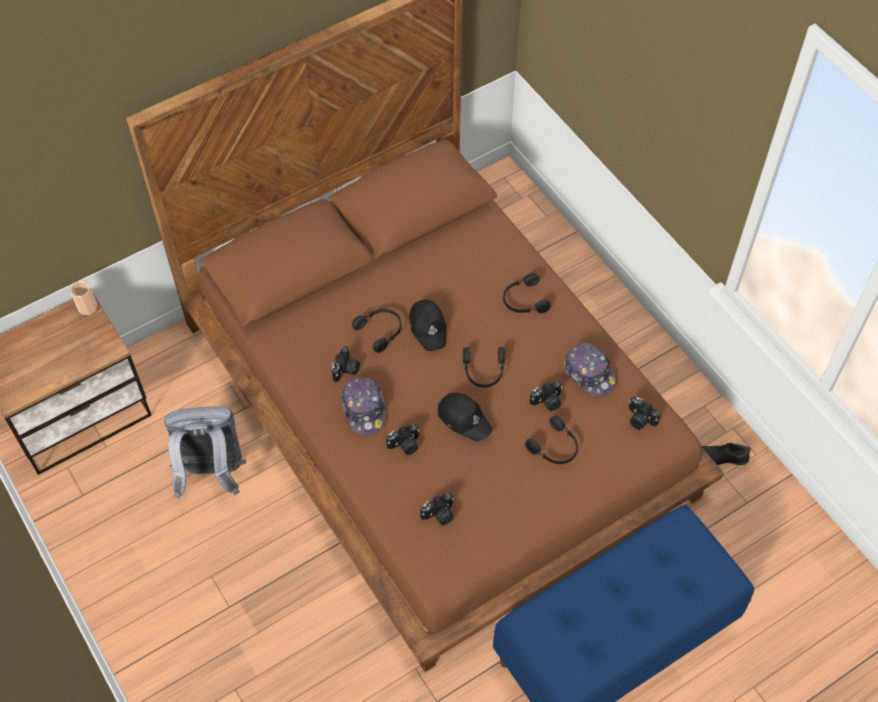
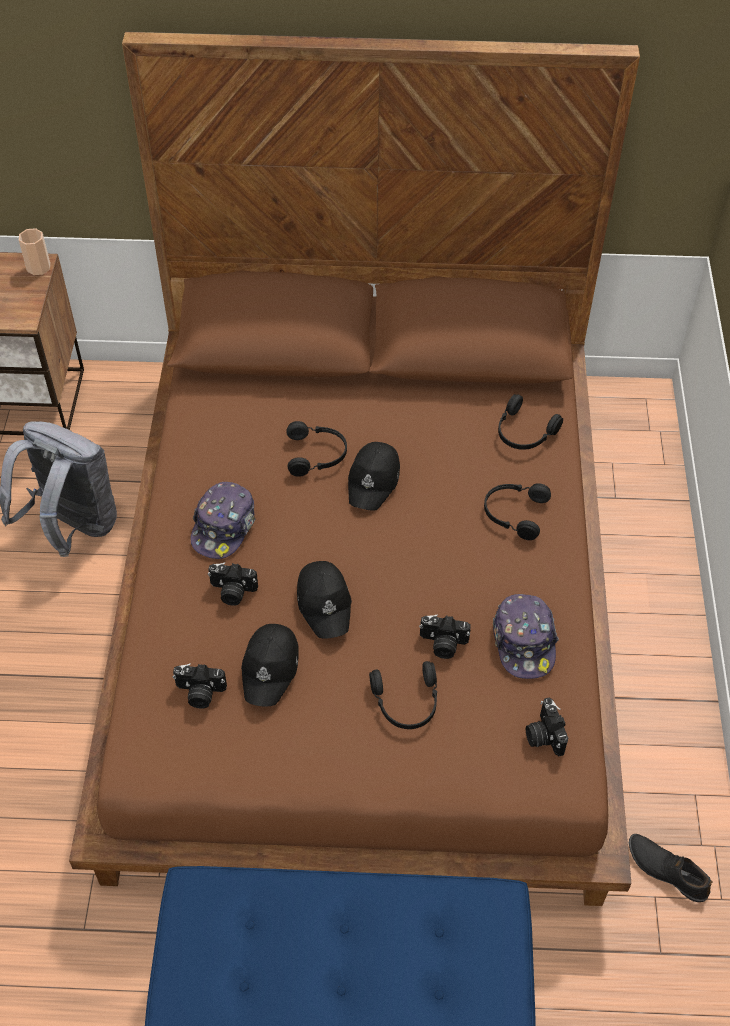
camera: 35 degrees right, 5 degrees down
camera [332,346,360,382] -> none
black headphones [463,347,505,388] -> black headphones moved to [498,394,563,450]
none -> black cap [241,624,299,707]

